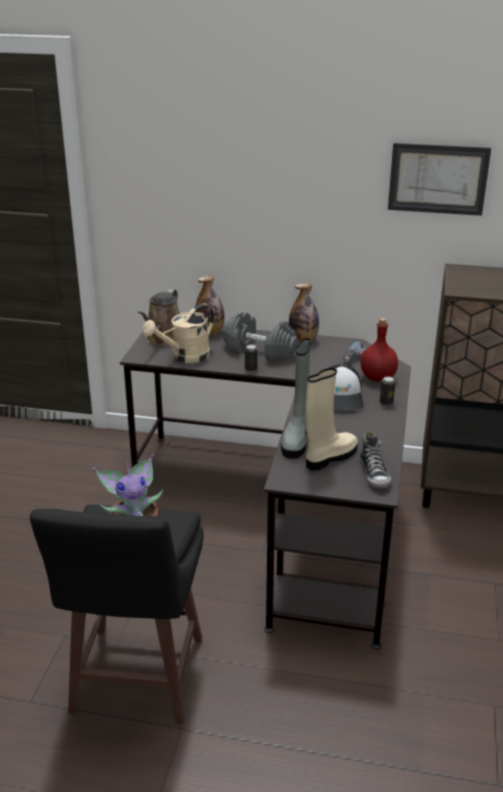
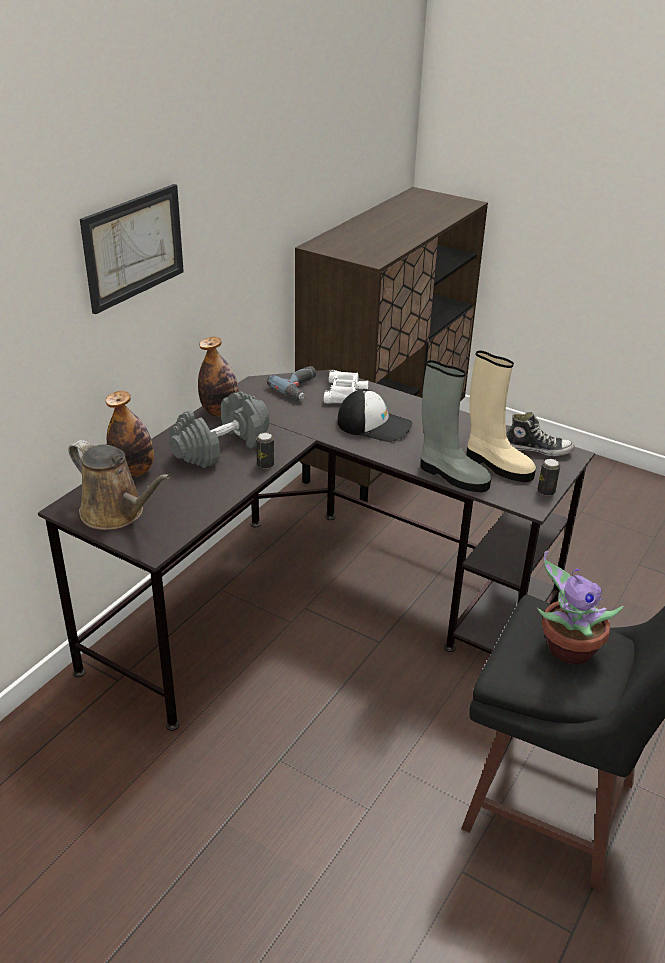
camera: 70 degrees left, 5 degrees up
beige watering can [142,303,214,363] -> none
beige boot [306,368,358,471] -> beige boot turned 150 degrees clockwise [467,351,536,482]
red bottle [361,318,398,382] -> white binoculars [324,370,368,404]
can [380,376,395,406] -> can moved to [537,459,560,496]
picture [388,143,491,216] -> picture moved to [80,184,184,314]

